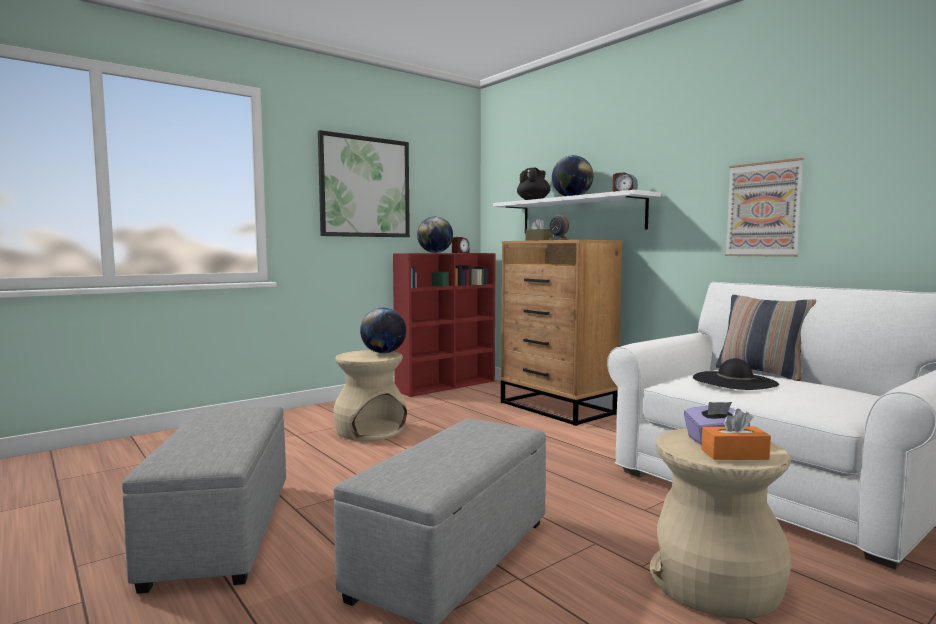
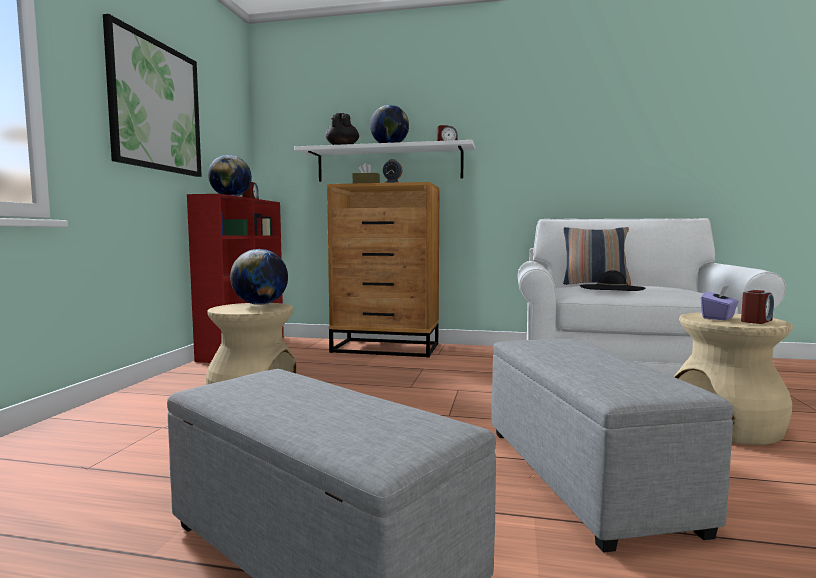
camera: 40 degrees left, 0 degrees up
orange tissue box [701,409,771,460] -> alarm clock [741,290,774,324]
picture [725,158,804,257] -> none

